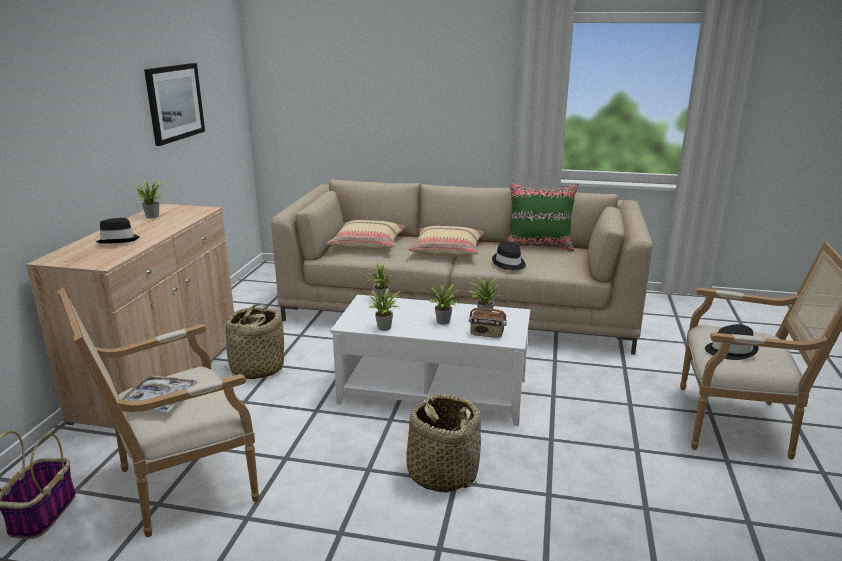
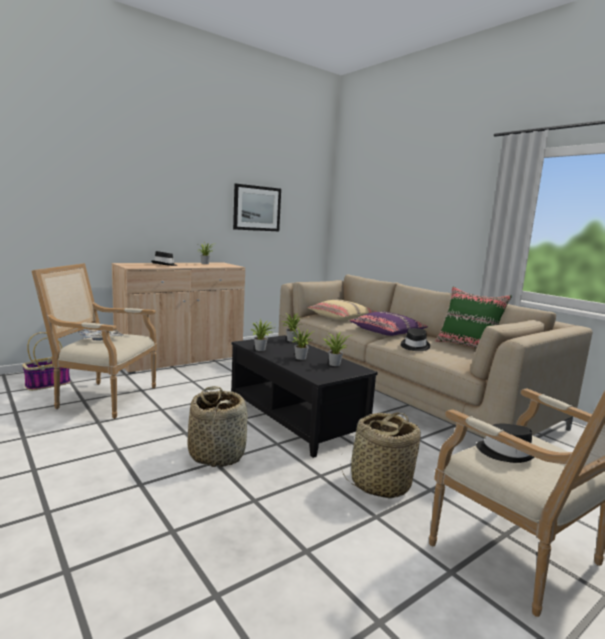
camera: 40 degrees right, 10 degrees down
basket [225,304,284,379] -> basket moved to [341,412,421,498]
white coffee table [330,295,530,426] -> black coffee table [231,335,378,458]
beige pillow [408,226,484,257] -> purple pillow [350,312,428,336]
radio [469,297,507,338] -> none

